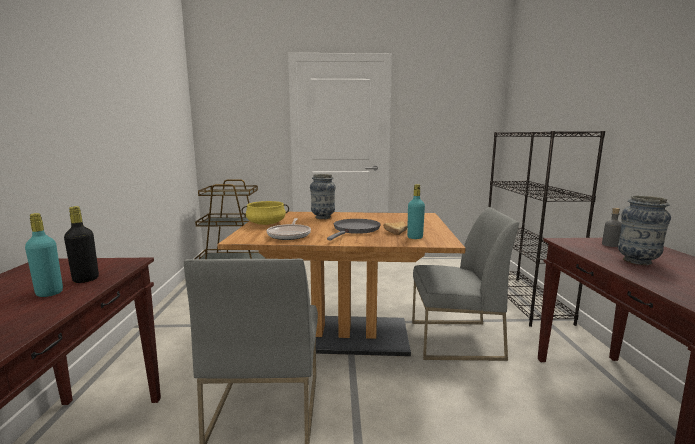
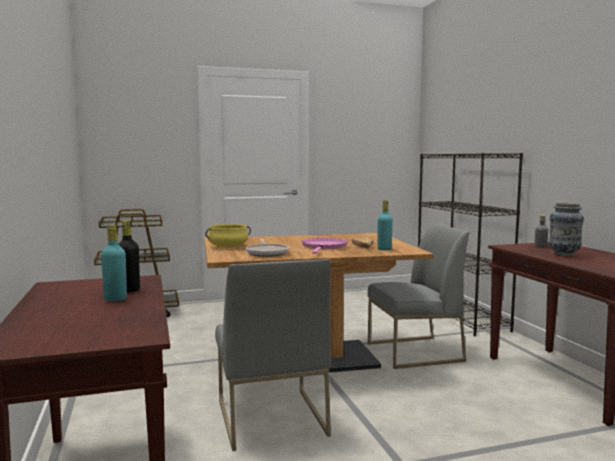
camera: 15 degrees left, 5 degrees down
vase [310,174,336,219] -> none
grey frying pan [327,219,381,240] -> pink frying pan [302,238,348,254]

